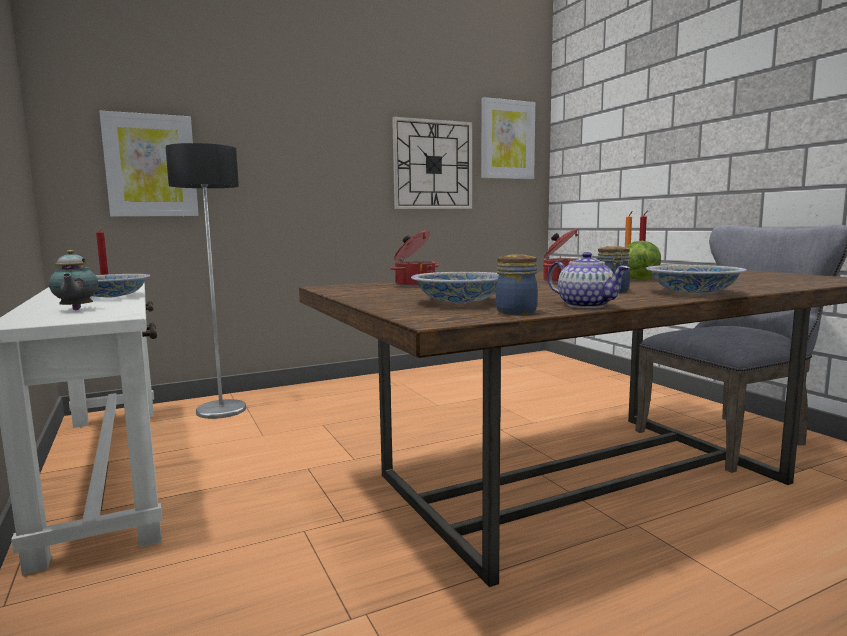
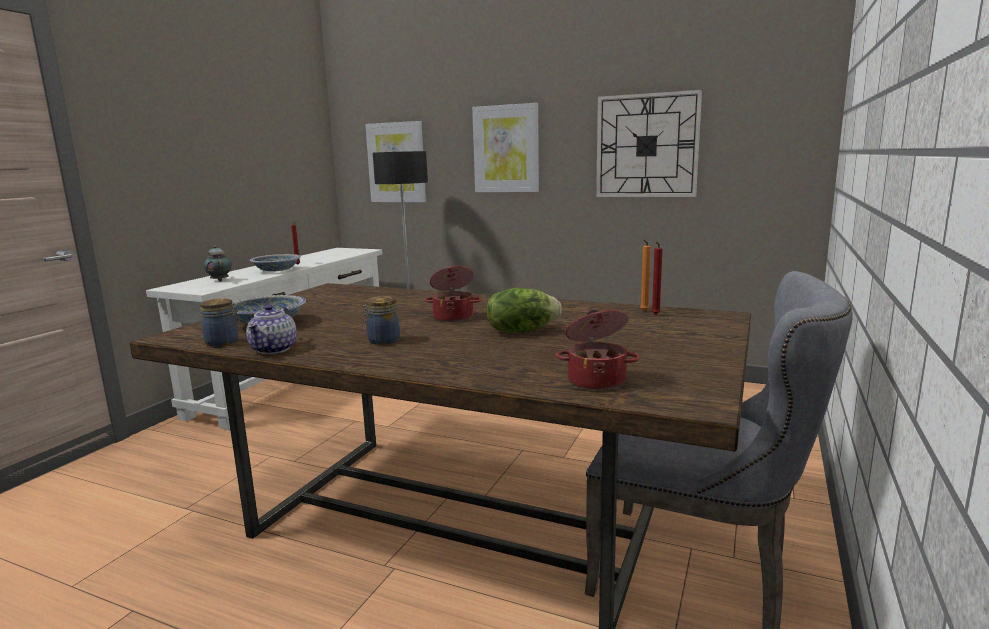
camera: 50 degrees right, 5 degrees up
teapot [49,250,98,310] -> teapot turned 120 degrees clockwise [204,245,232,282]
cooking pot [390,230,439,287] -> cooking pot moved to [556,310,640,390]
picture [481,97,535,179] -> picture moved to [472,103,539,192]
bowl [646,265,747,293] -> none

